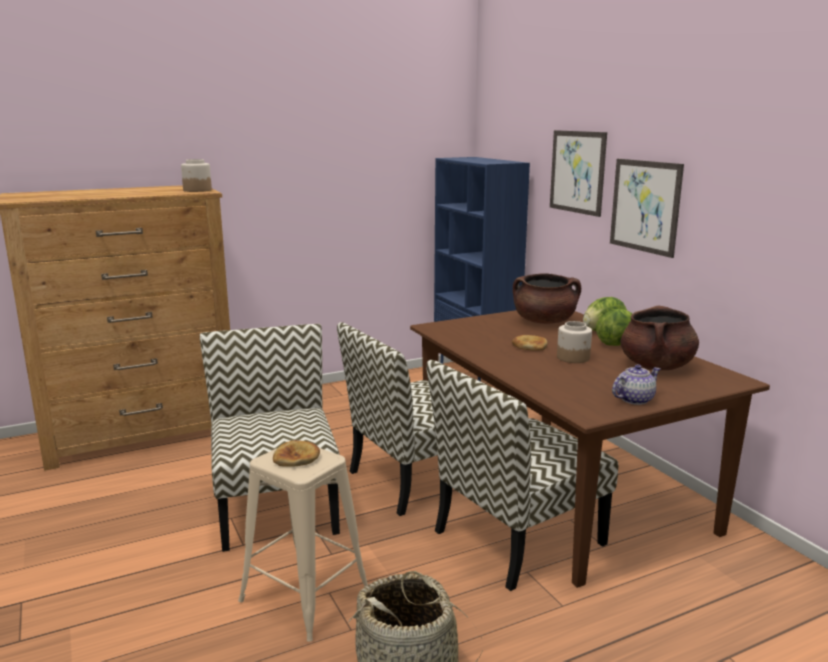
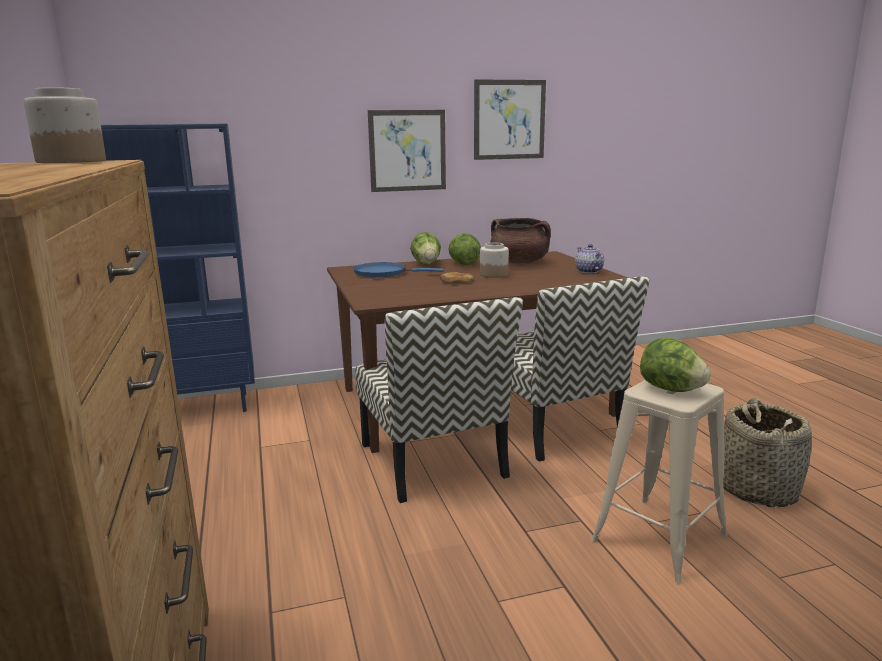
camera: 80 degrees left, 0 degrees up
chair [200,324,340,552] -> none
bread [273,440,320,467] -> lettuce [640,338,711,392]
brown cooking pot [513,273,581,324] -> blue frying pan [353,262,444,278]
picture [550,130,607,217] -> picture moved to [474,79,546,160]

